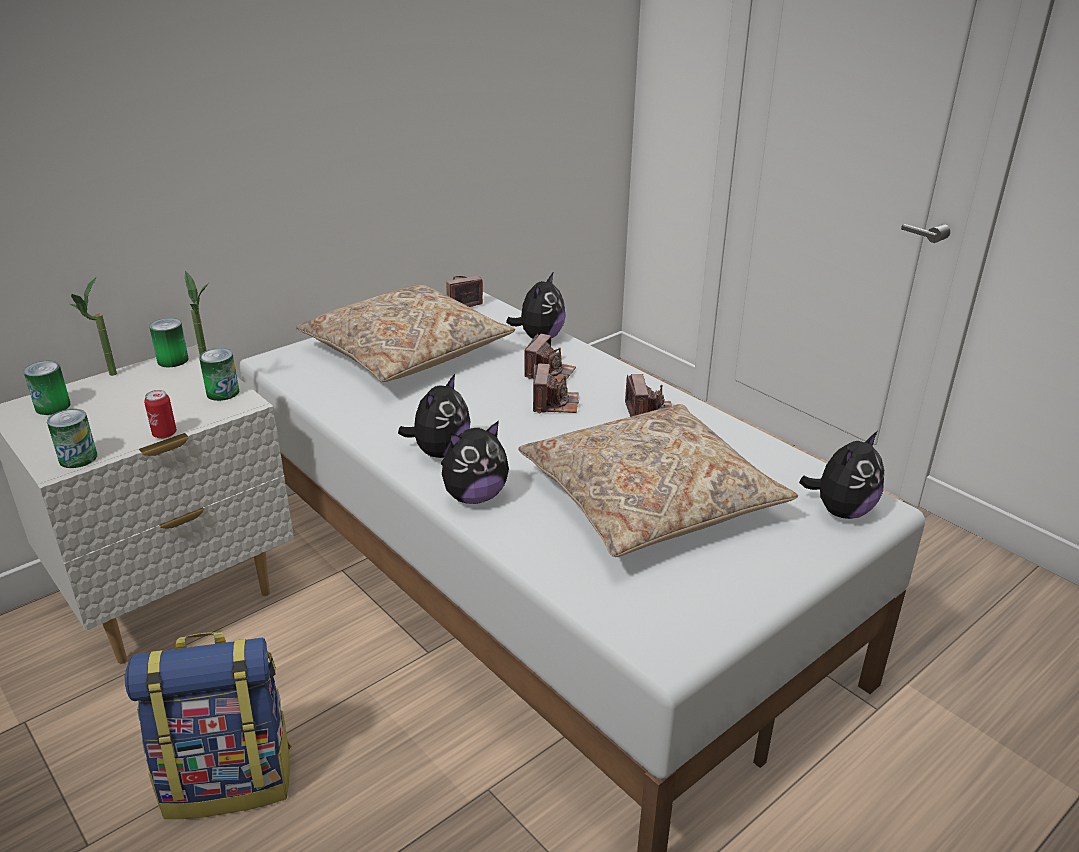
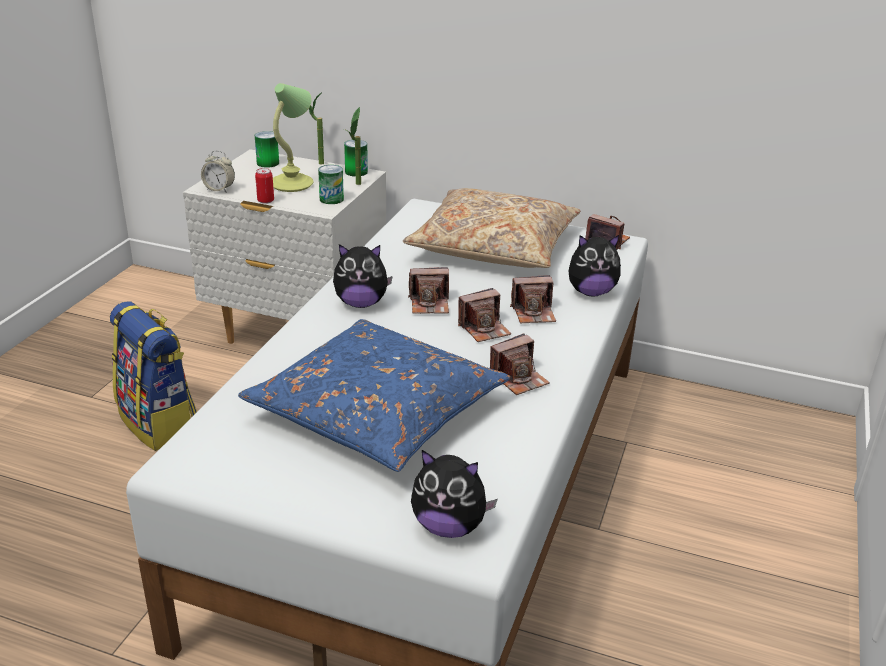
camera: 60 degrees right, 0 degrees up
can [47,409,97,468] -> alarm clock [201,150,235,193]
plush toy [441,421,509,504] -> none
beige pillow [518,404,798,557] -> blue pillow [238,319,510,472]
none -> table lamp [273,83,313,192]
none -> camera [408,267,449,314]

